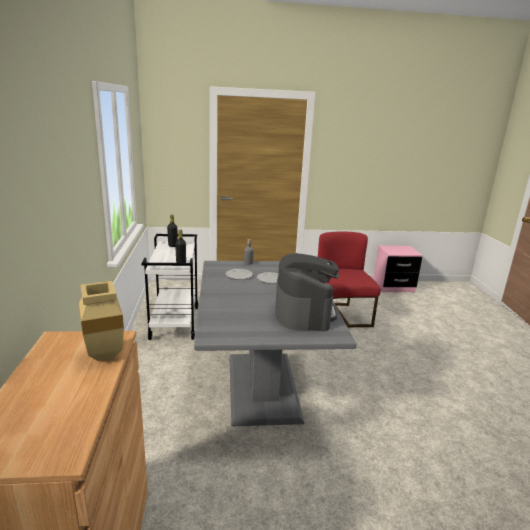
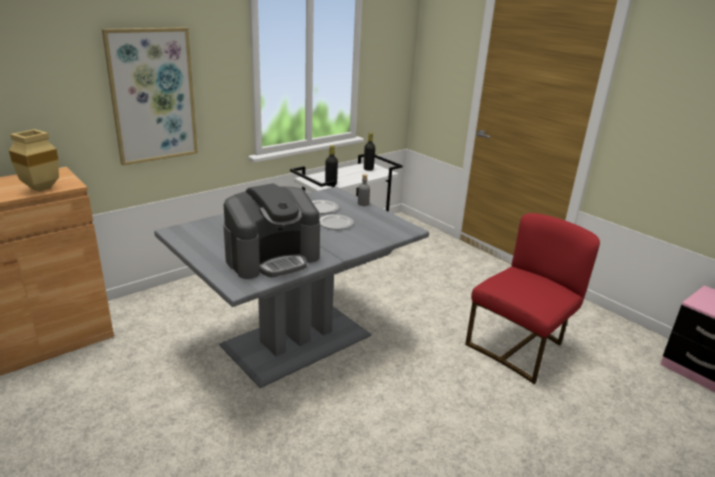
camera: 55 degrees right, 5 degrees up
none -> picture [102,27,198,166]

